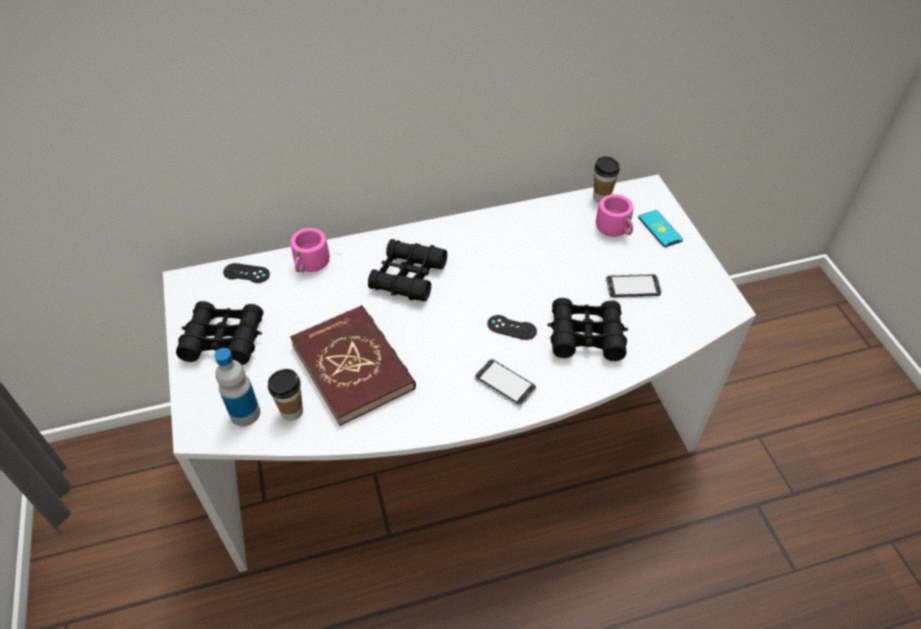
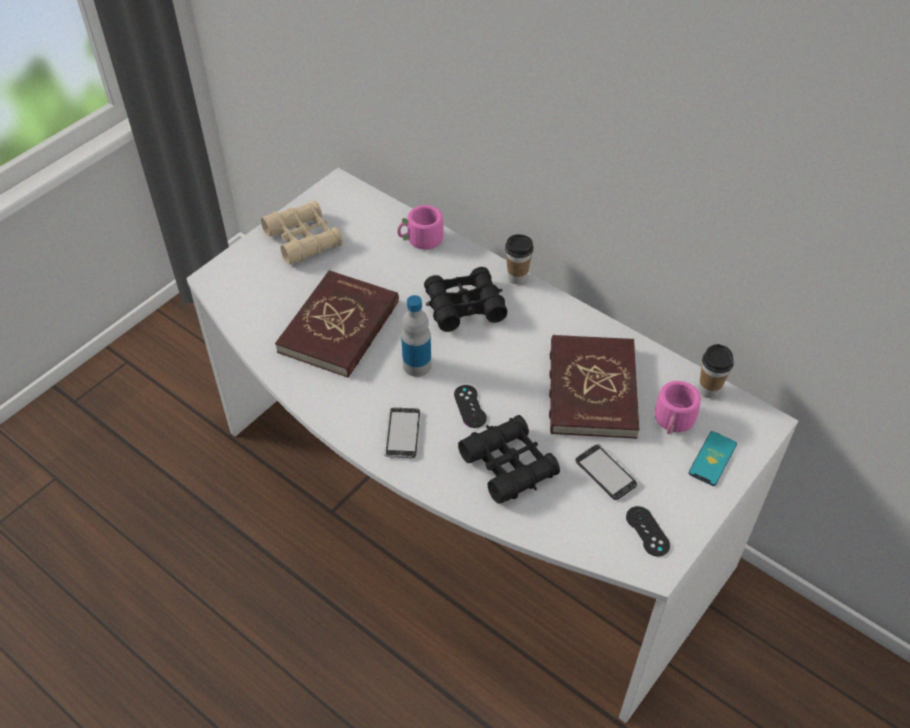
camera: 55 degrees right, 0 degrees up
black binoculars [176,301,263,365] -> beige binoculars [261,200,343,264]
bottle [214,348,260,426] -> bottle moved to [401,295,431,377]
black game controller [223,263,270,283] -> black game controller moved to [626,506,670,557]
cup [268,369,303,421] -> cup moved to [505,234,534,284]
none -> red book [549,335,640,439]

